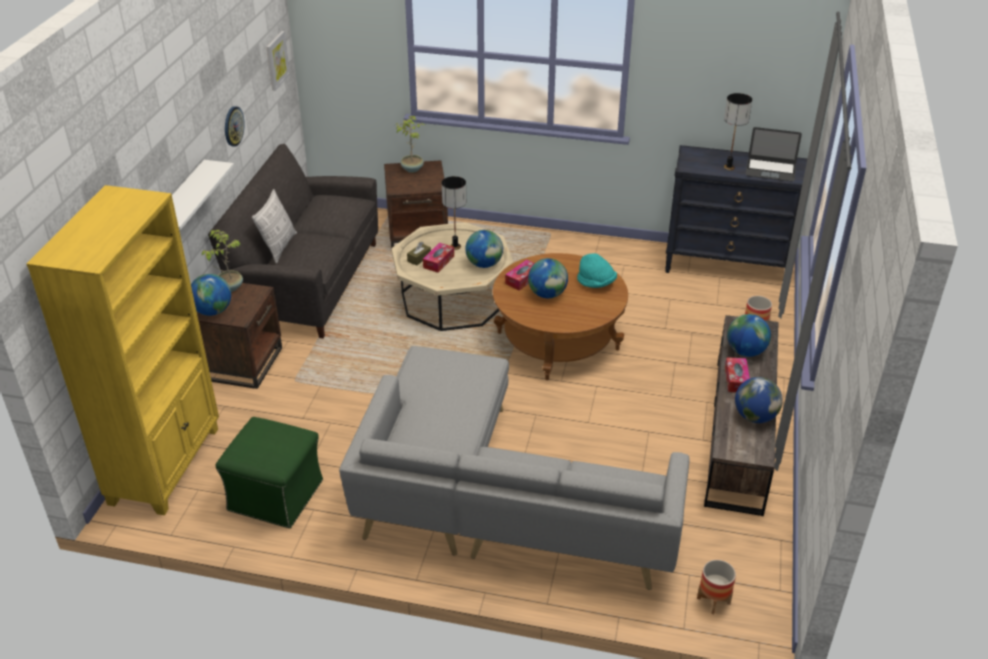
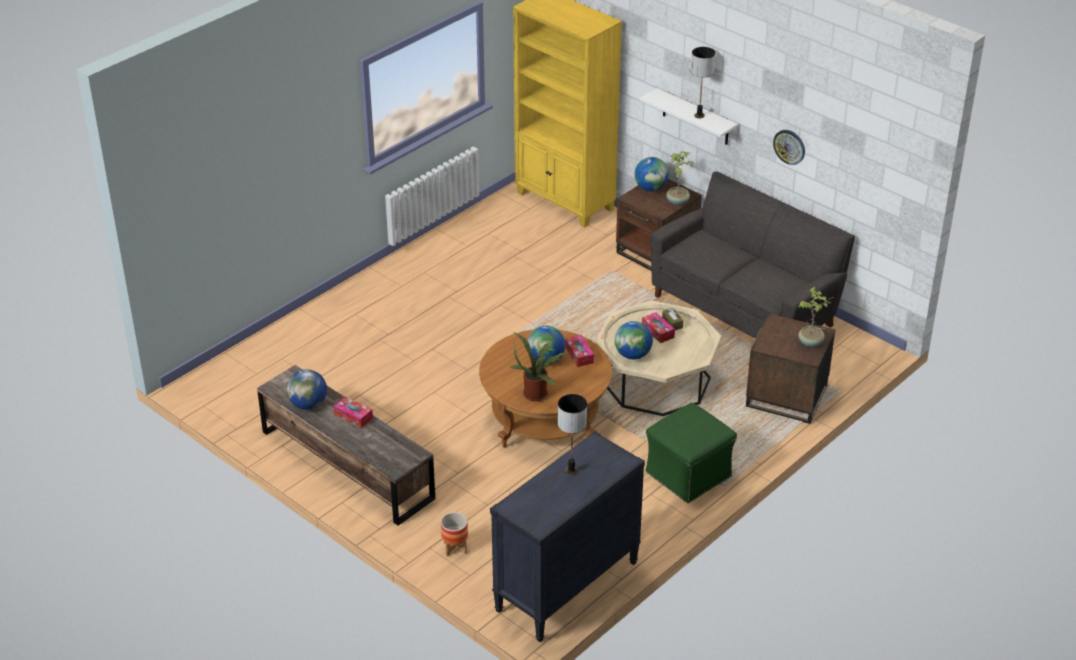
camera: 120 degrees right, 0 degrees up
green ottoman [216,417,323,528] -> green ottoman moved to [645,402,737,503]
pillow [252,189,297,263] -> none
picture [266,31,290,91] -> none
grey sofa [339,346,689,590] -> none
table lamp [442,176,466,250] -> table lamp moved to [691,47,715,119]
turquoise hat [577,254,617,288] -> potted plant [510,332,567,401]
planter [697,560,736,614] -> none
globe [727,314,771,357] -> none
laptop [746,127,802,182] -> none

